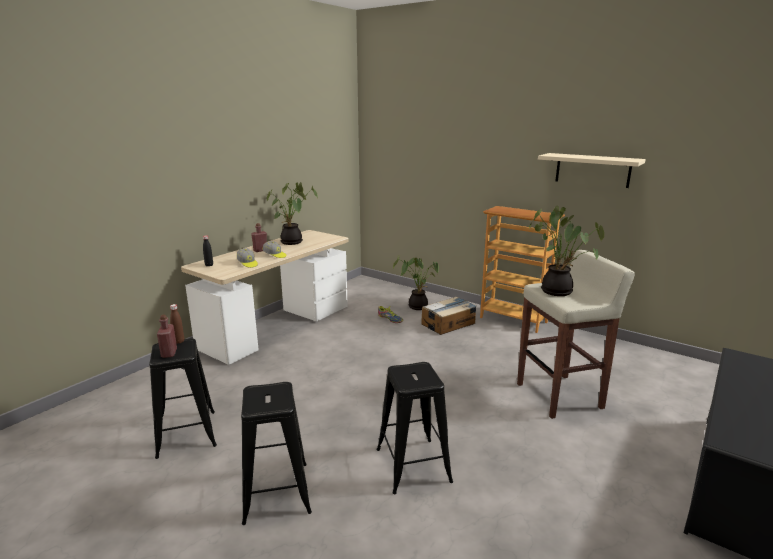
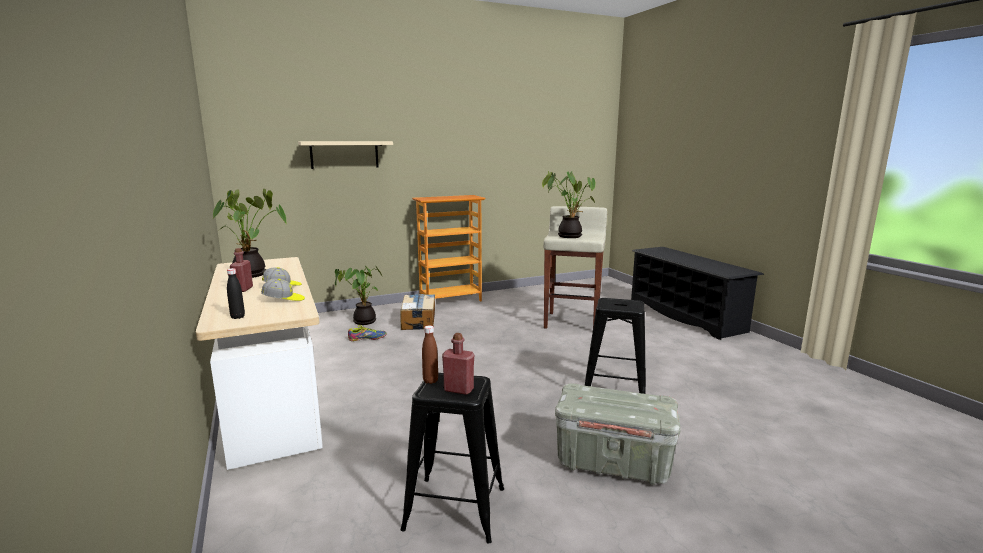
camera: 60 degrees left, 5 degrees down
black stool [241,382,312,525] -> grey storage box [555,383,681,485]
beige shelf [538,153,646,188] -> beige shelf moved to [298,141,393,169]

